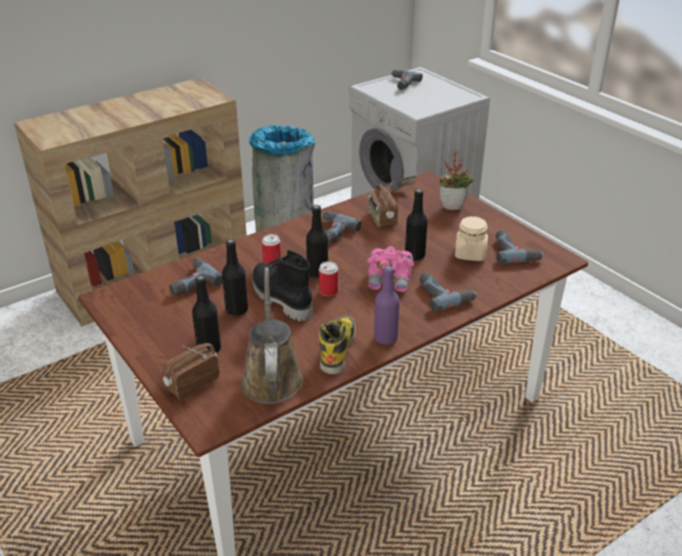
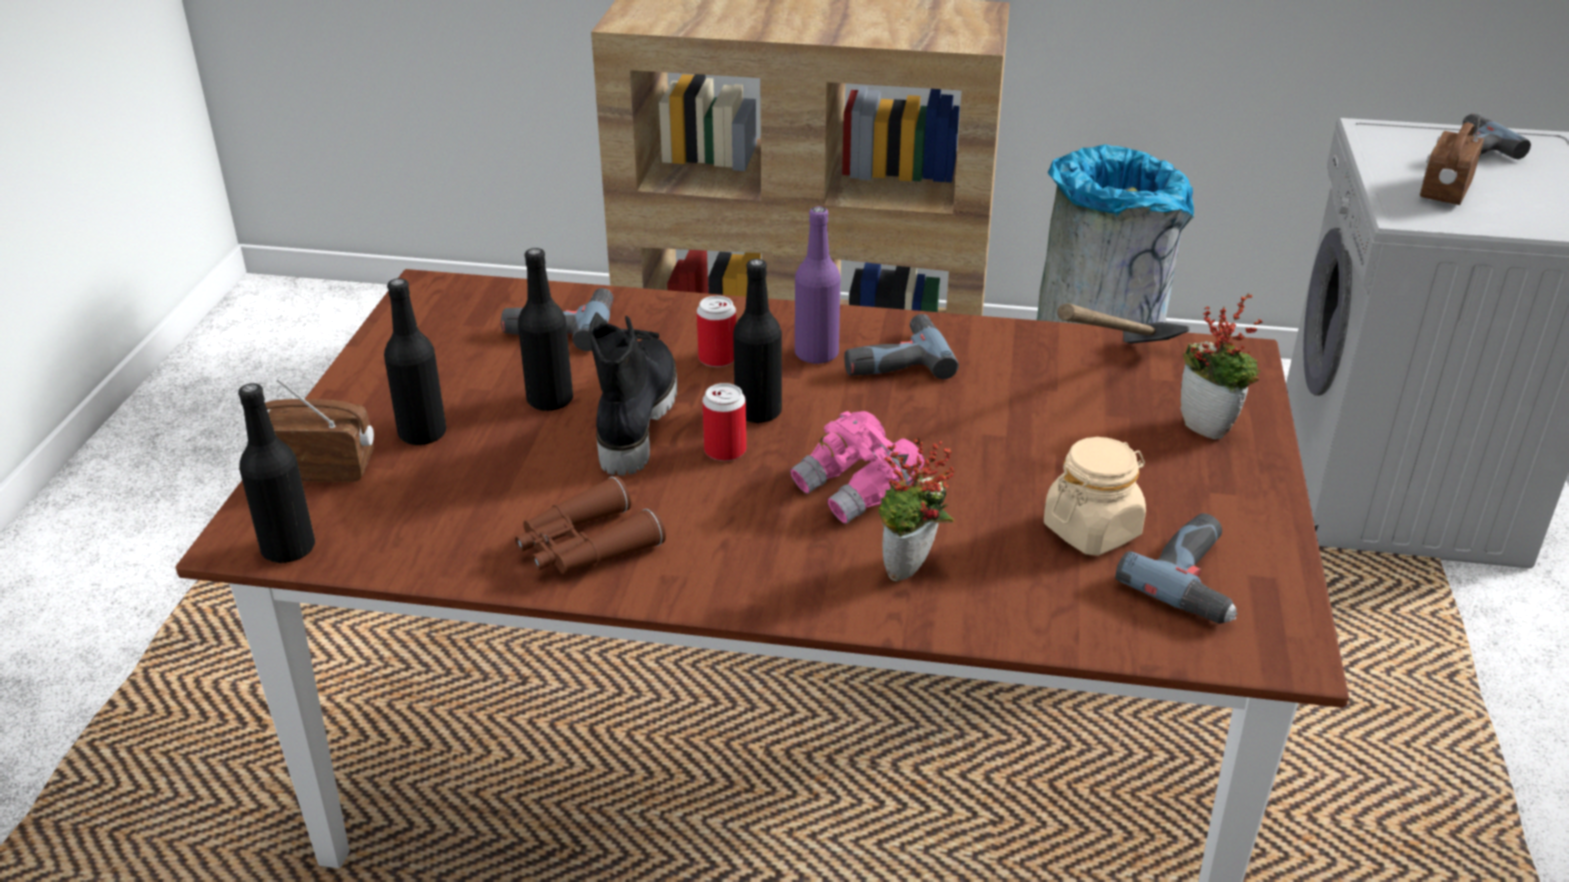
camera: 45 degrees right, 0 degrees up
brown watering can [241,267,303,404] -> none
boot [319,316,356,374] -> brown binoculars [515,476,666,574]
radio [368,181,398,227] -> radio moved to [1420,112,1484,205]
purple bottle [374,265,400,345] -> purple bottle moved to [795,206,841,364]
black bottle [405,189,428,261] -> black bottle moved to [238,383,315,563]
power drill [419,272,477,312] -> potted plant [878,437,955,581]

